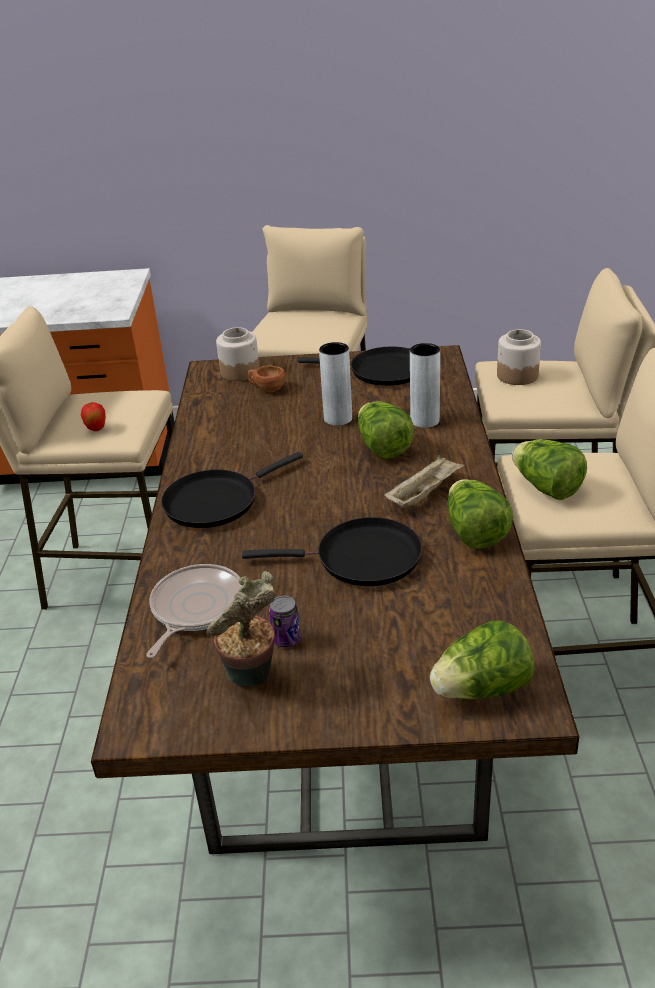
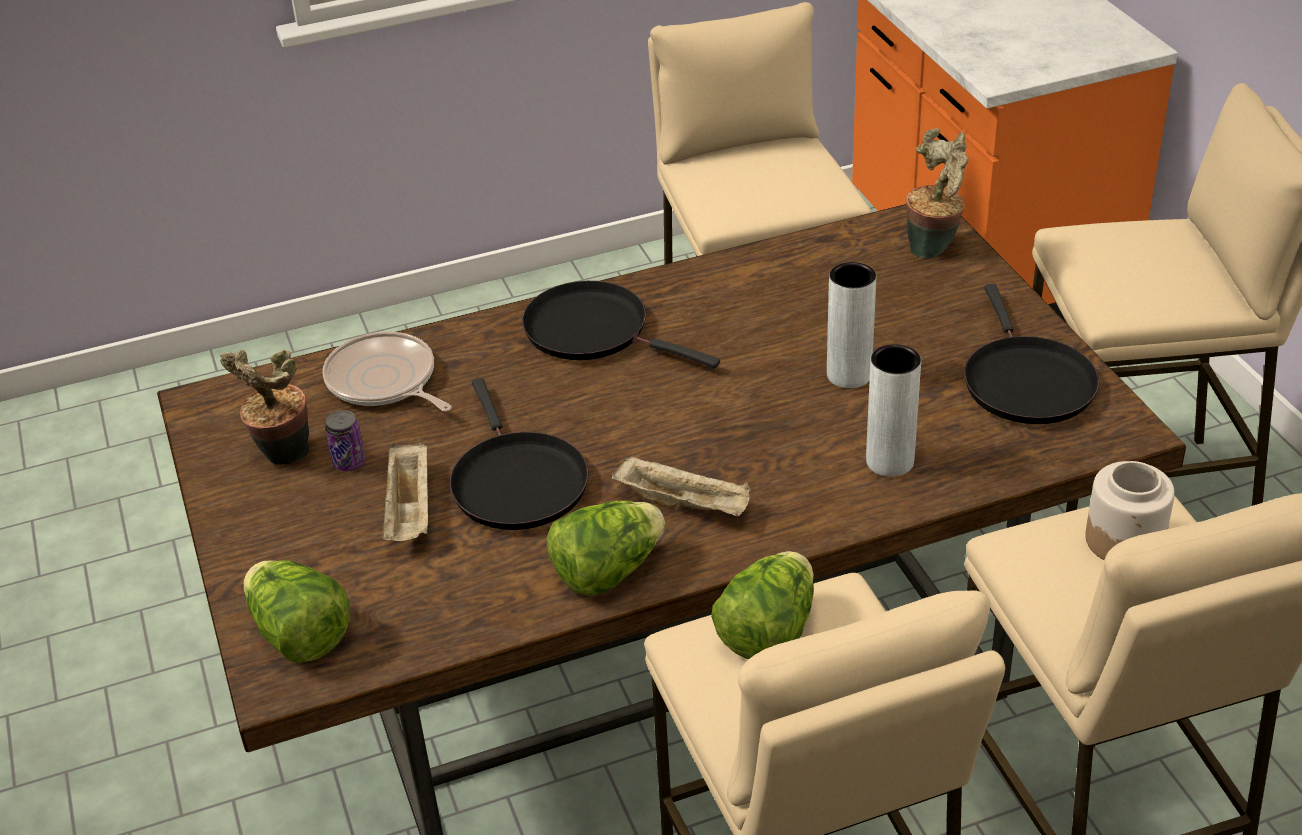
camera: 70 degrees right, 5 degrees up
apple [81,402,106,431] -> none
frying pan [146,564,243,658] -> frying pan turned 135 degrees counterclockwise [322,332,452,412]
jar [216,327,260,381] -> potted plant [906,128,968,259]
brown cup [247,365,285,392] -> none
lettuce [358,401,415,459] -> none
none -> beige tray [383,443,428,541]

